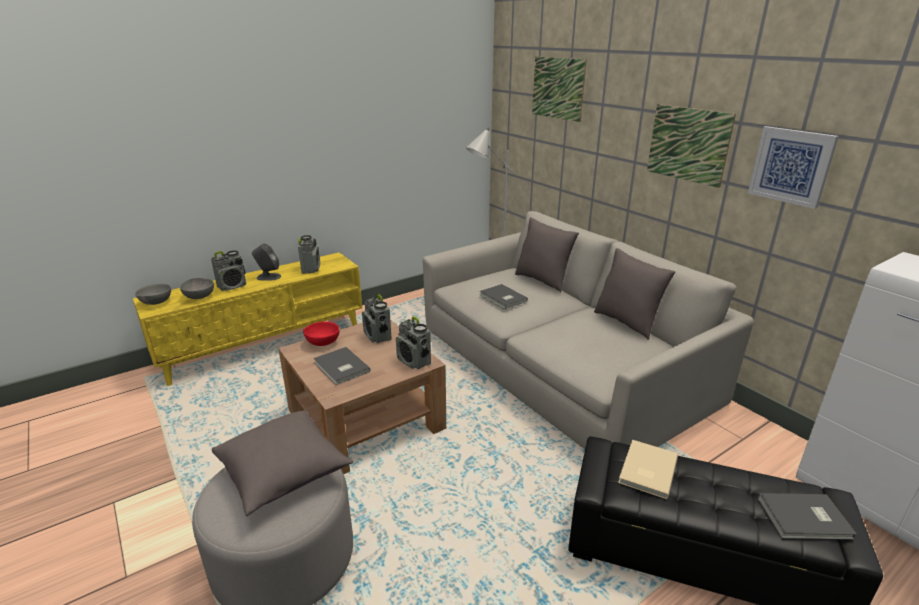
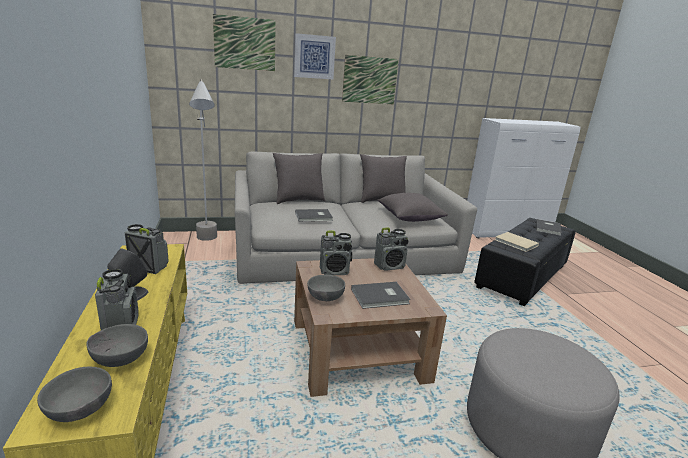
camera: 70 degrees left, 5 degrees down
grey pillow [212,410,353,516] -> grey pillow moved to [377,193,448,222]
red bowl [303,321,340,346] -> grey bowl [307,275,345,301]
picture [748,126,839,209] -> picture moved to [294,33,336,79]

